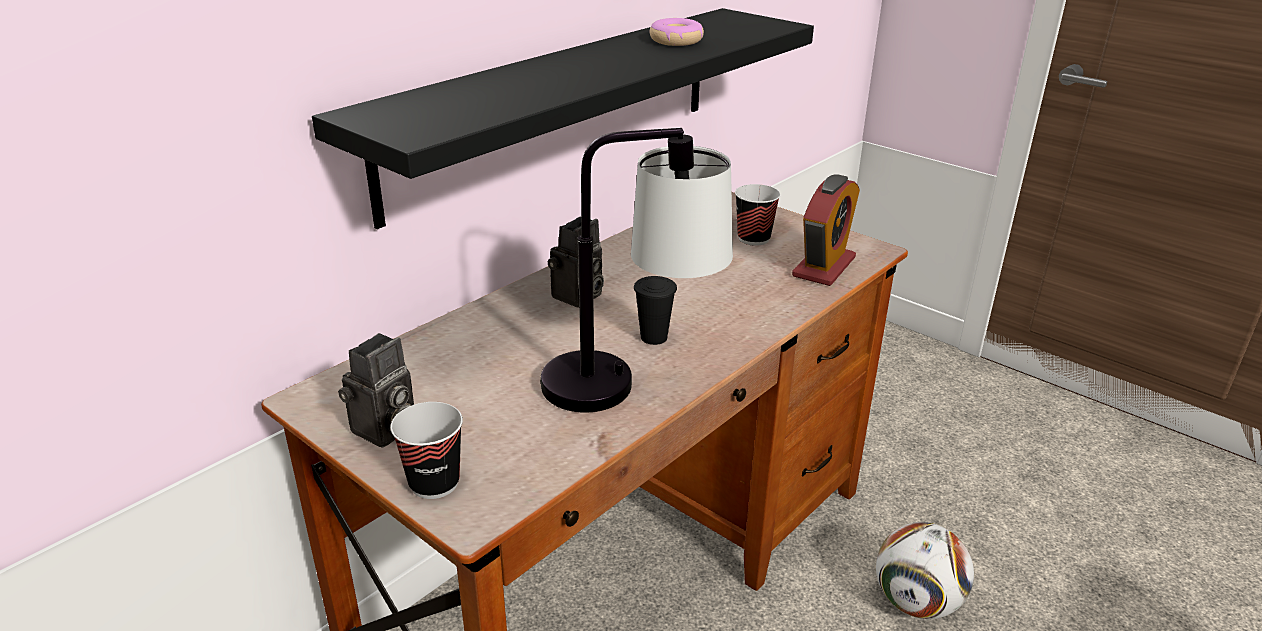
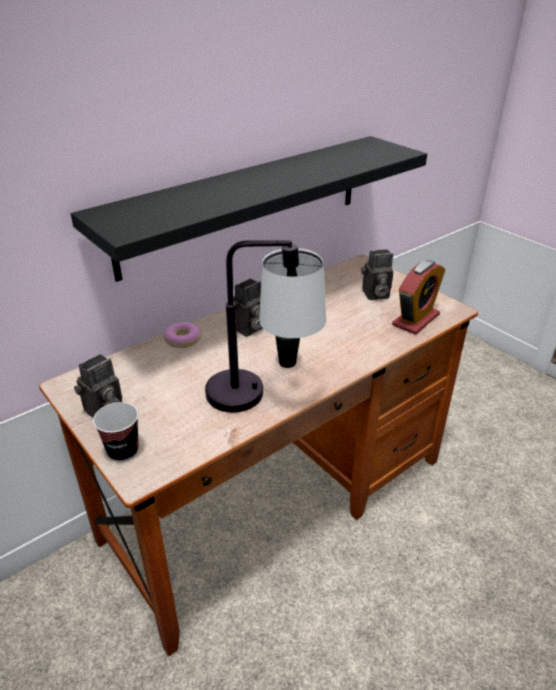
camera: 10 degrees right, 5 degrees up
donut [650,18,704,46] -> donut moved to [164,322,201,348]
cup [735,184,781,246] -> camera [361,249,393,300]
football [876,522,974,619] -> none

